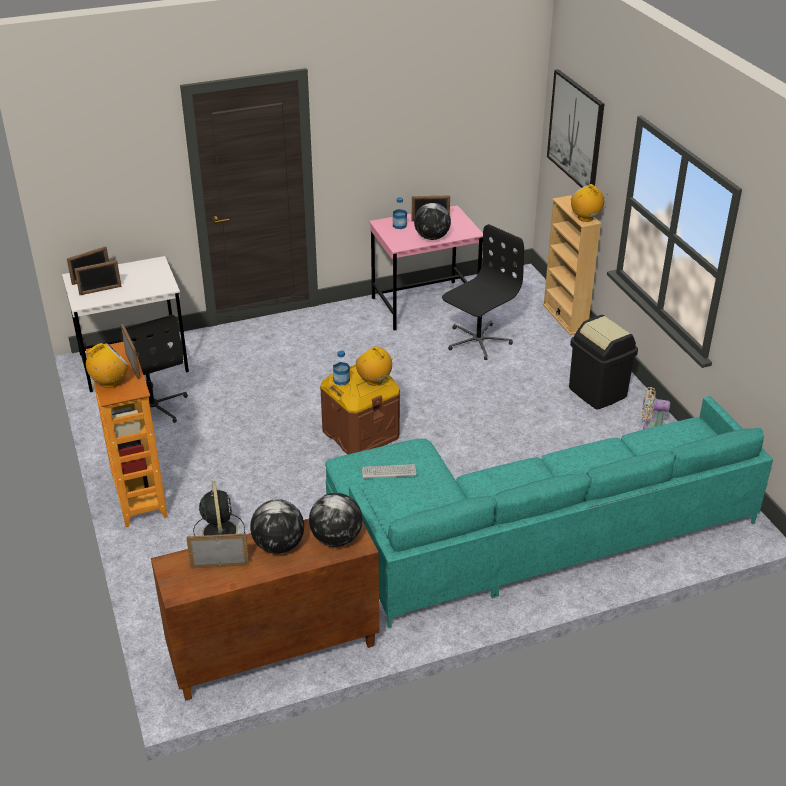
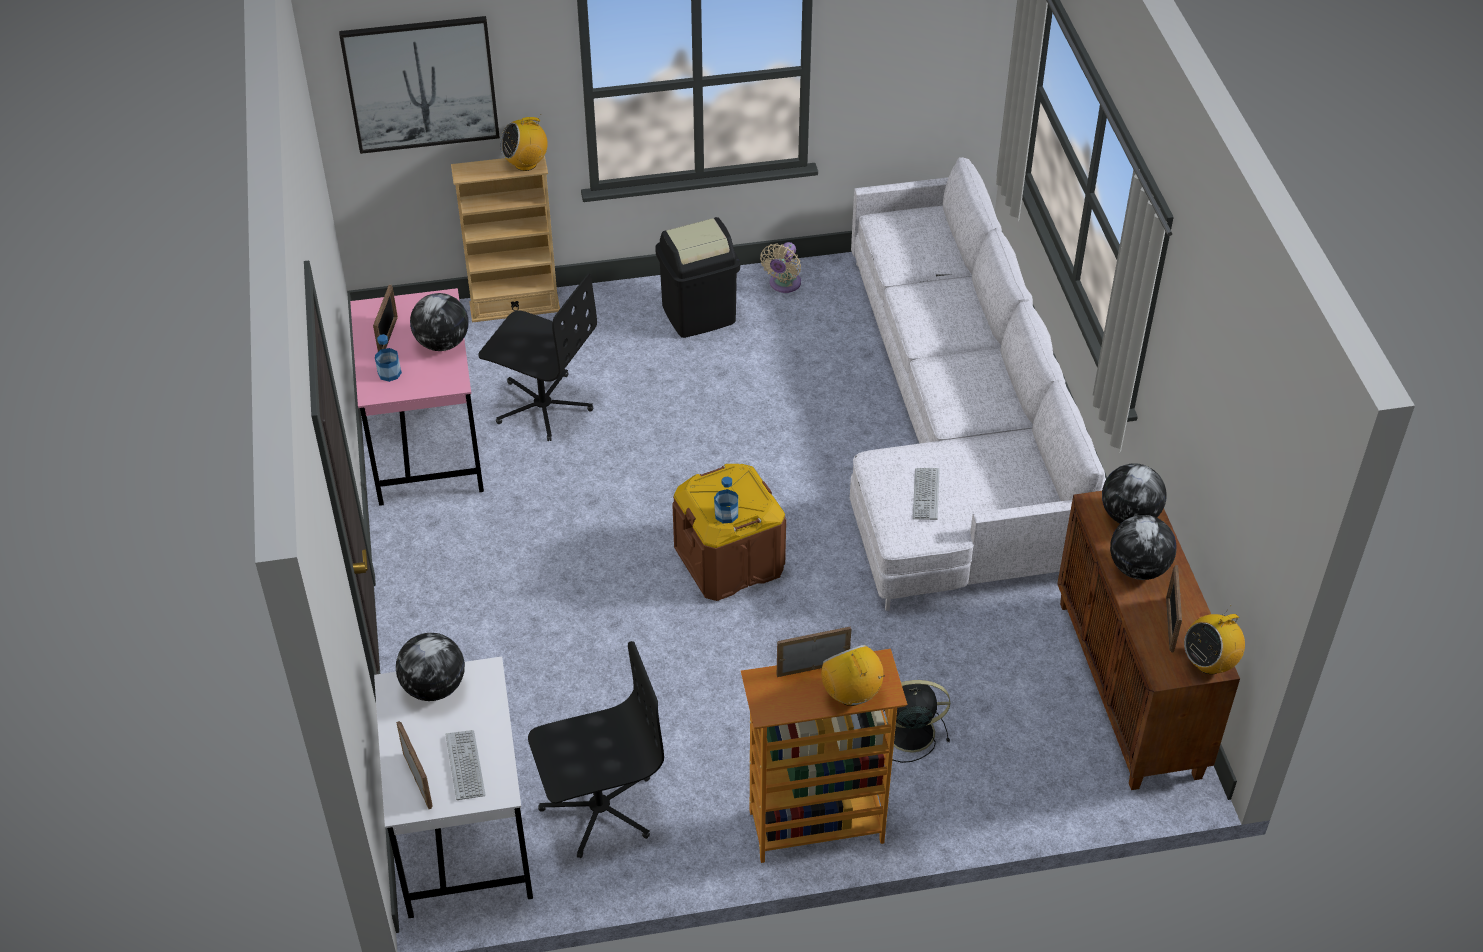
camera: 80 degrees left, 10 degrees up
picture frame [74,260,122,295] -> keyboard [446,730,486,800]
turquoise sofa [325,396,773,628] -> white sofa [850,157,1106,611]
radio [356,346,395,386] -> radio moved to [1184,605,1245,674]
black office chair [442,224,524,360] -> black office chair turned 150 degrees clockwise [478,273,597,441]
none -> globe [396,633,465,701]

